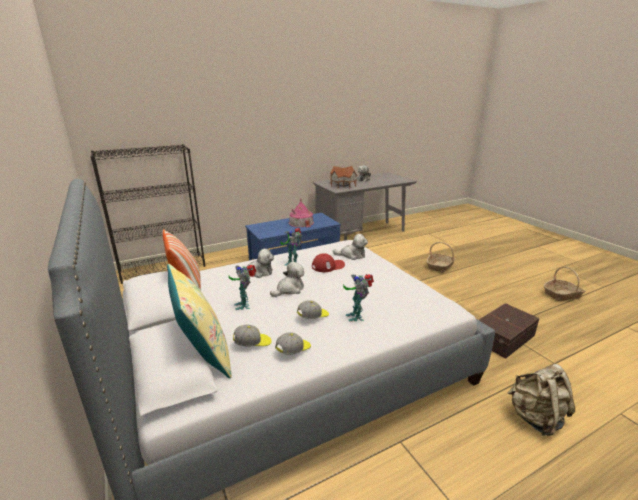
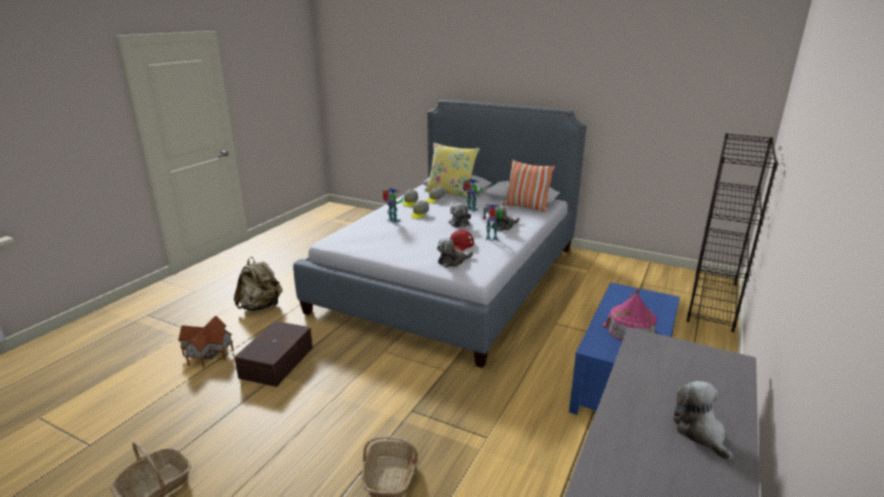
camera: 145 degrees right, 0 degrees up
toy house [330,166,357,188] -> toy house moved to [178,316,234,368]

